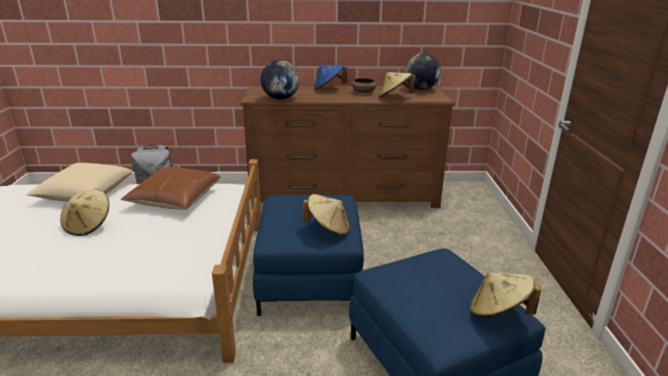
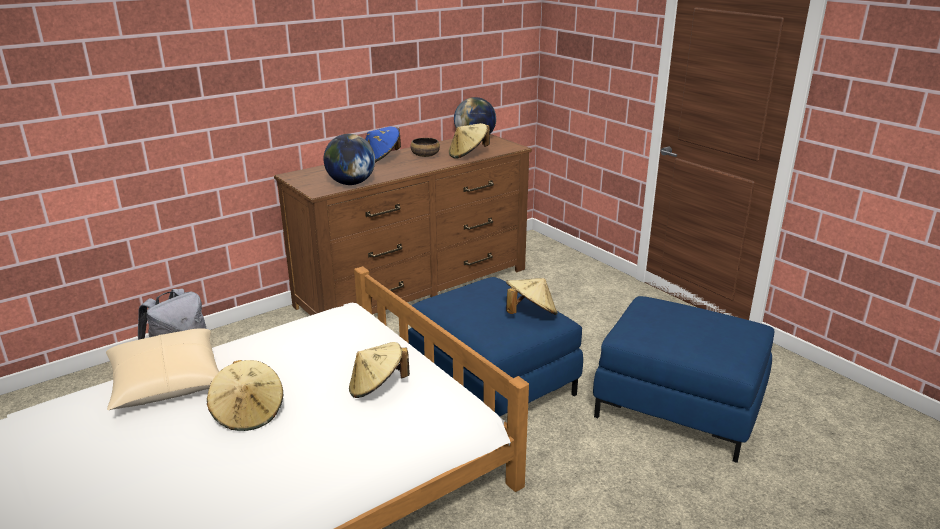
camera: 35 degrees left, 0 degrees up
brown pillow [120,167,221,210] -> none
beige hat [470,272,541,318] -> beige hat moved to [349,342,410,398]

